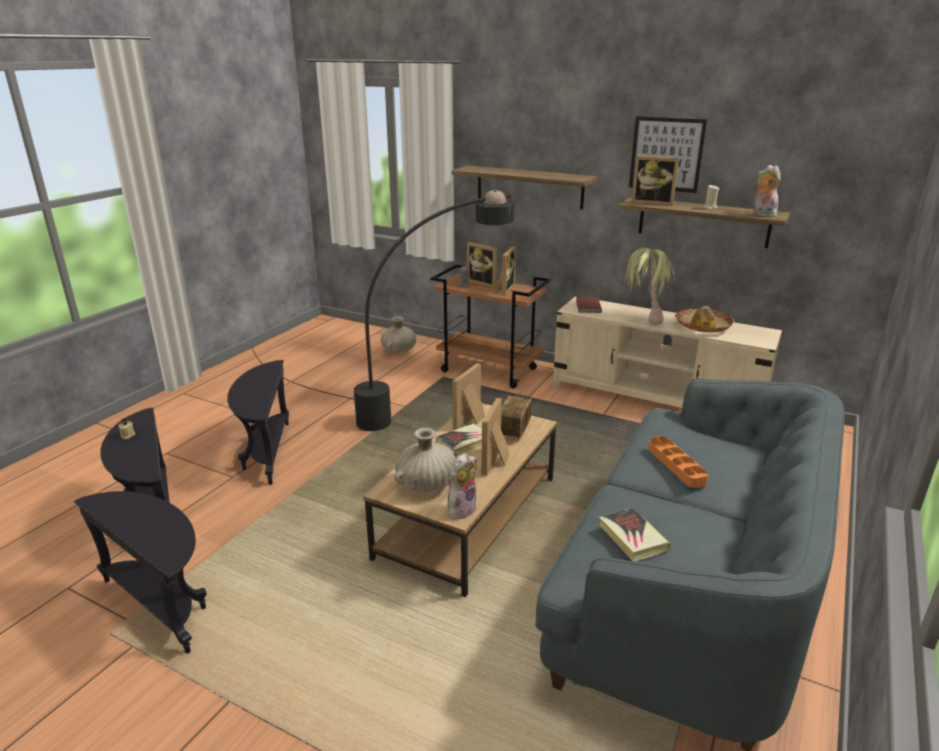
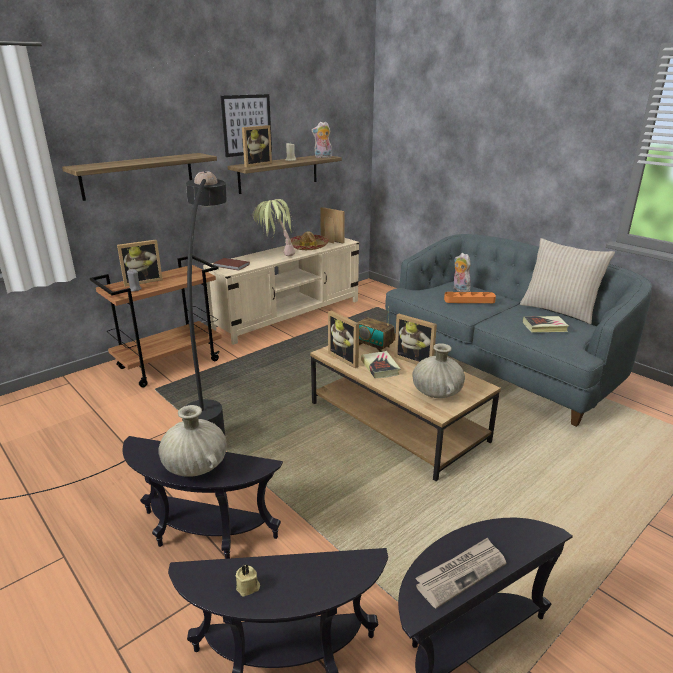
camera: 70 degrees left, 0 degrees up
beige vase [381,317,416,354] -> beige vase moved to [158,405,227,477]
plush toy [447,453,477,519] -> plush toy moved to [453,253,471,292]
picture frame [496,246,516,296] -> picture frame moved to [320,207,345,244]
none -> newspaper [415,537,506,609]
none -> beige pillow [520,238,615,324]

